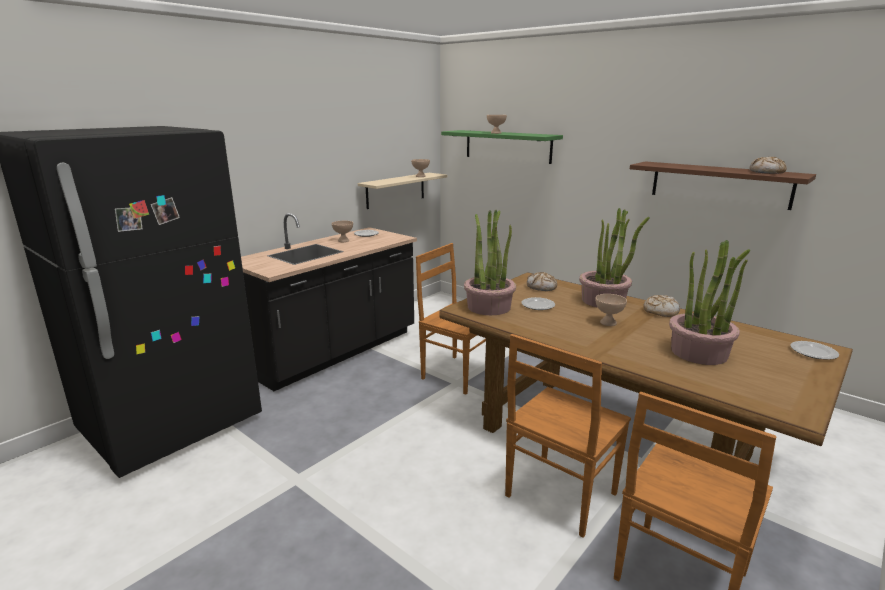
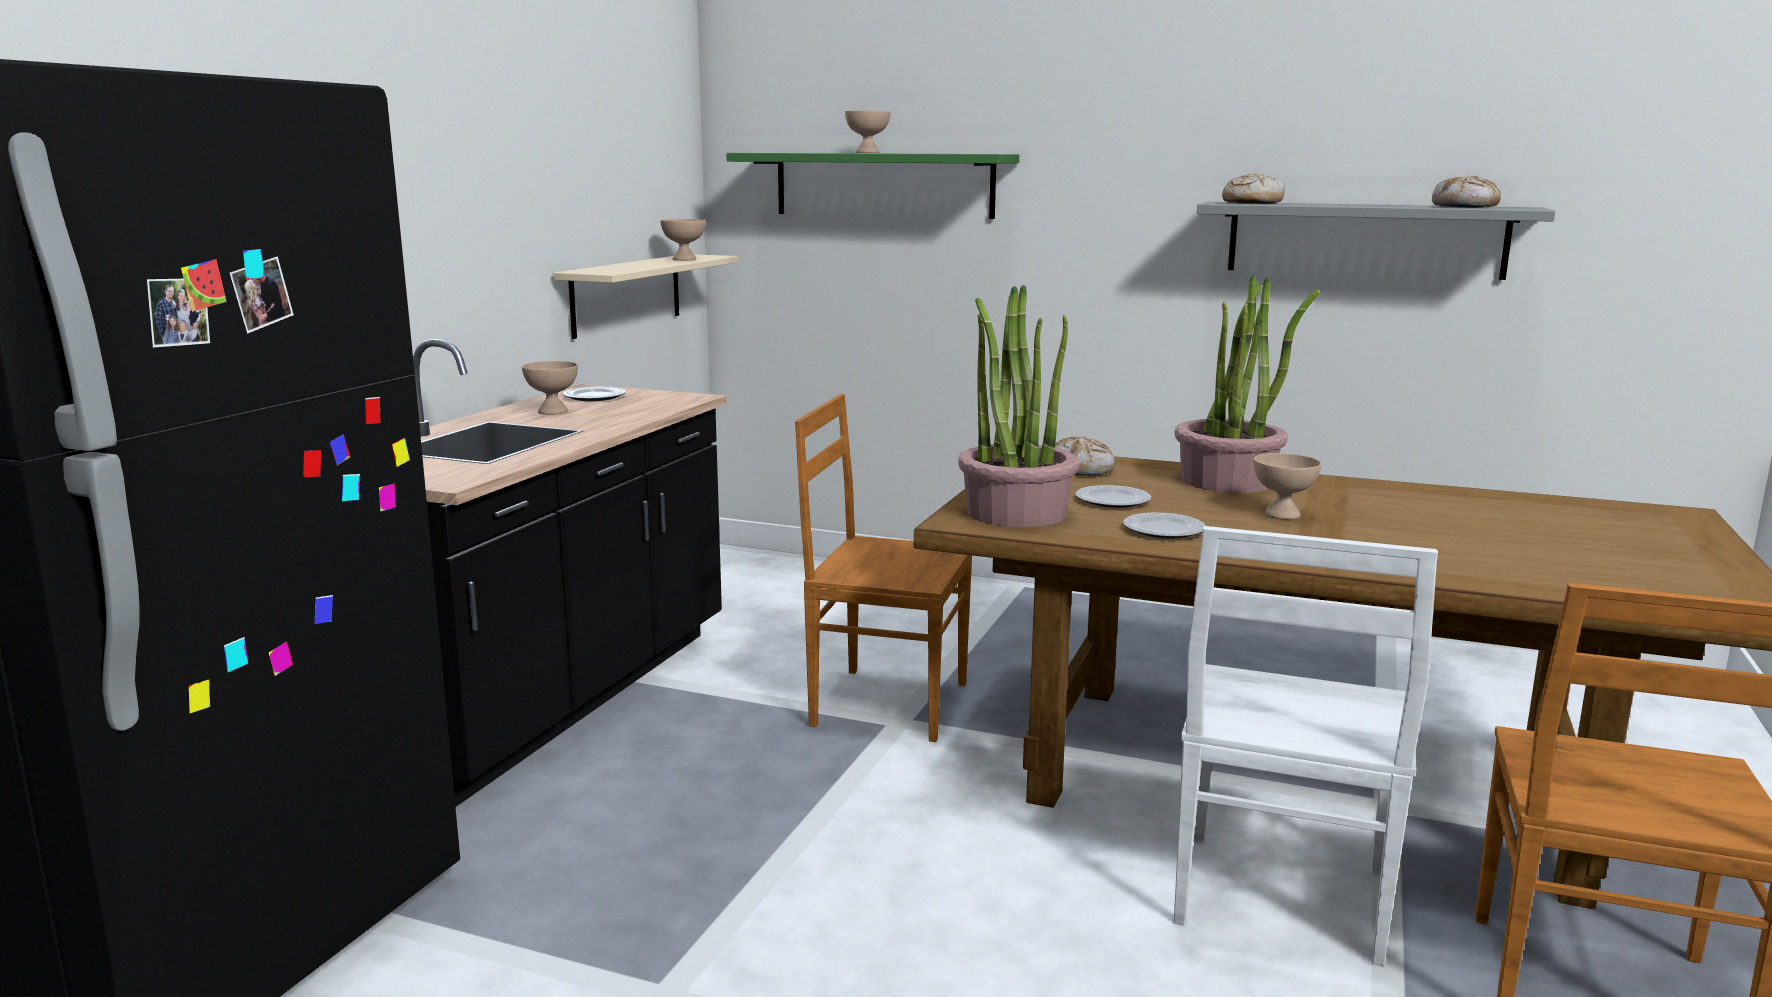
camera: 20 degrees left, 5 degrees down
brown chair [505,334,631,538] -> white chair [1174,526,1438,966]
brown shelf [630,161,816,210] -> grey shelf [1197,202,1556,280]
bread [643,295,680,317] -> bread moved to [1222,173,1285,204]
potted plant [669,240,750,365] -> none
plate [790,341,839,360] -> plate moved to [1123,513,1206,539]

